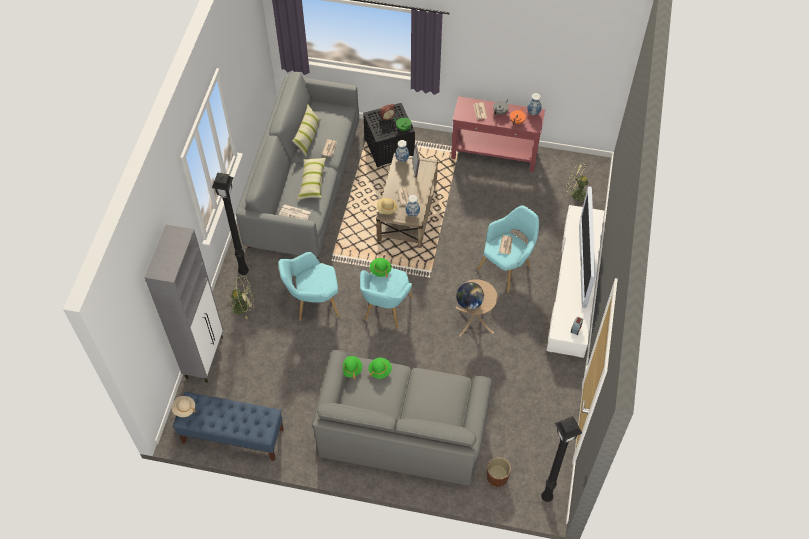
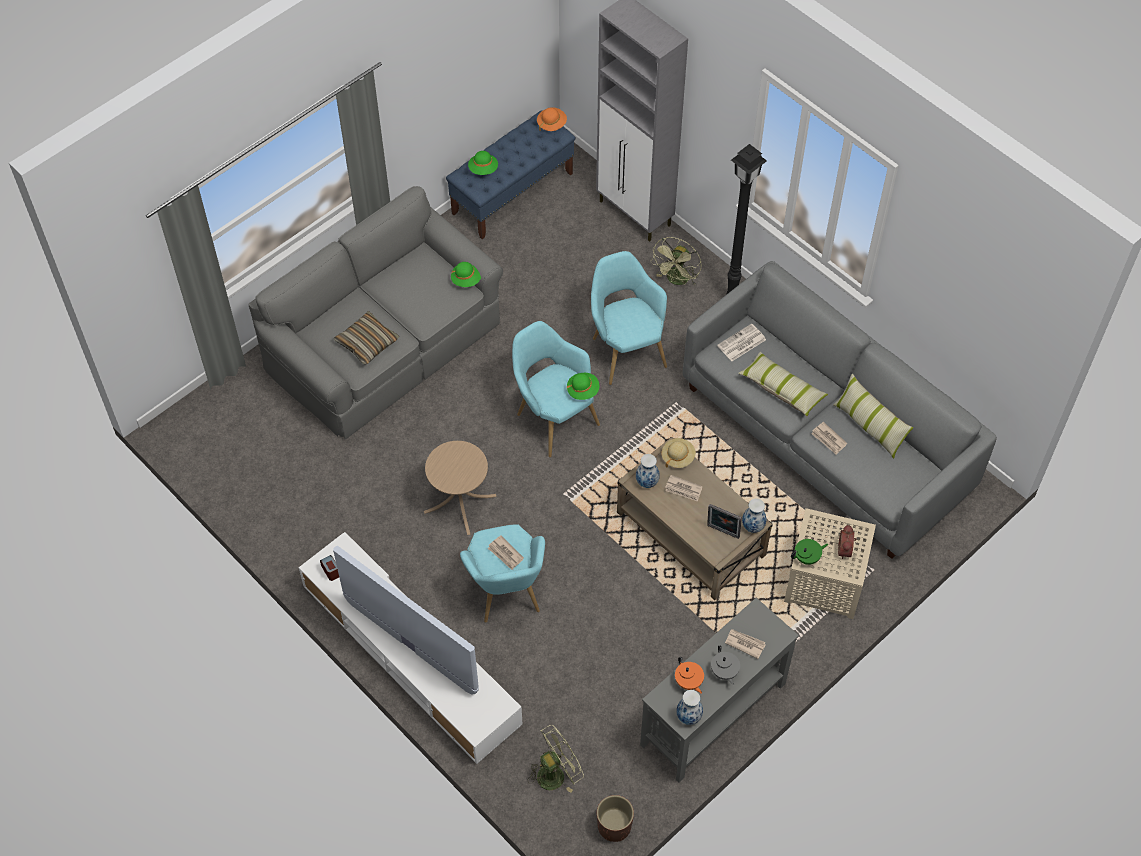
camera: 125 degrees right, 0 degrees up
beige hat [172,396,195,417] -> orange hat [537,107,567,131]
turquoise armchair [278,252,340,321] -> turquoise armchair turned 45 degrees counterclockwise [591,251,667,385]
black side table [363,103,415,167] -> beige side table [784,508,876,619]
green hat [368,358,392,379] -> green hat moved to [468,151,498,175]
red console table [451,96,545,172] -> grey console table [640,598,799,782]
globe [456,282,484,310] -> none
brown planter [487,457,511,487] -> brown planter moved to [597,795,634,842]
black floor lamp [541,416,582,502] -> none
none -> pillow [334,311,399,365]

